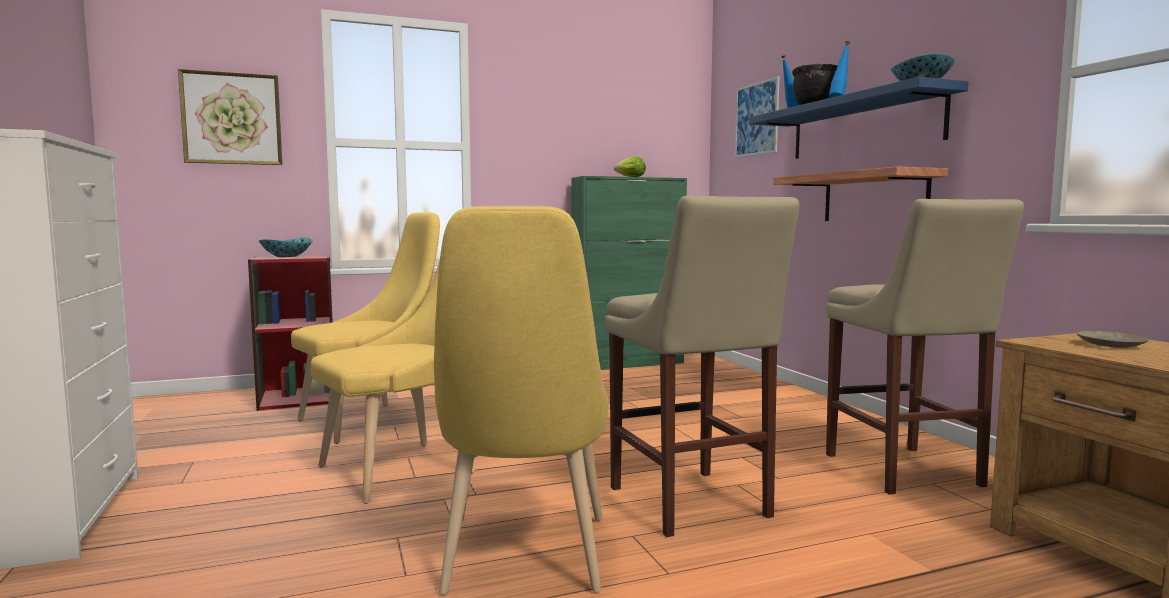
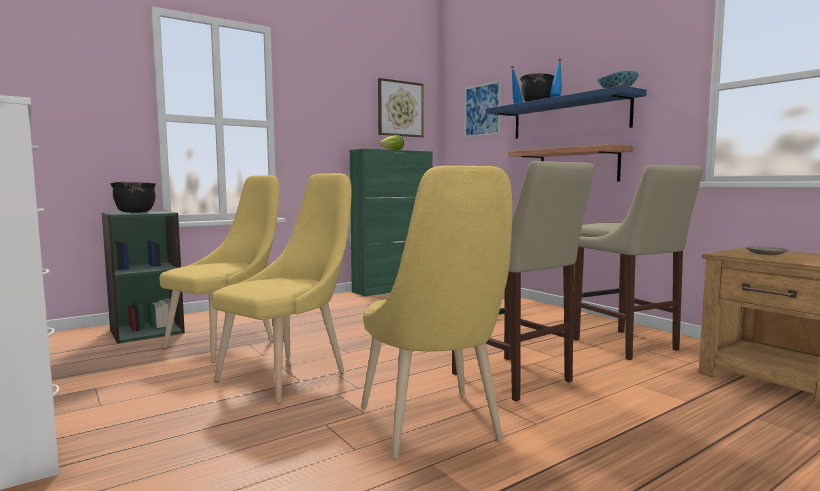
camera: 15 degrees left, 0 degrees up
picture [178,69,282,165] -> picture moved to [378,78,424,137]
red bookcase [248,254,333,411] -> green bookcase [102,210,185,344]
bowl [259,238,313,257] -> black cooking pot [110,182,156,213]

